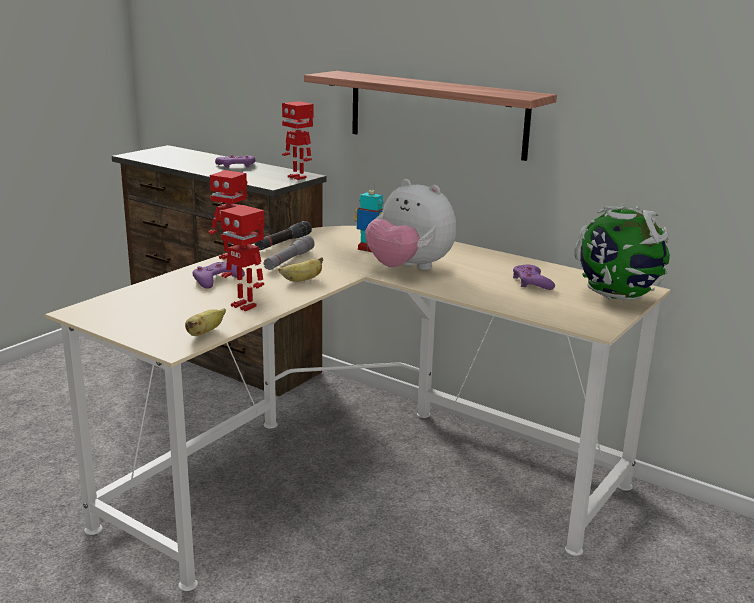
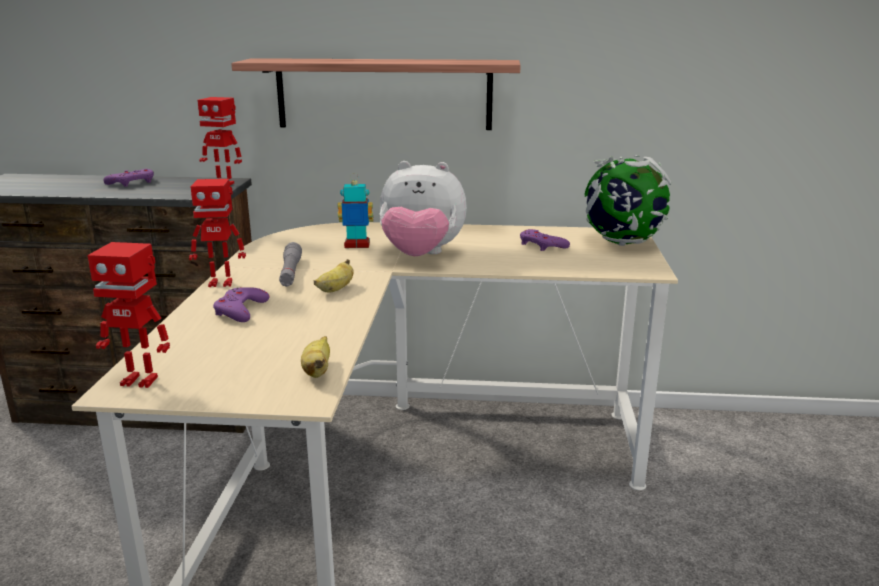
camera: 30 degrees left, 0 degrees up
toy robot [220,205,264,311] -> toy robot moved to [87,242,170,388]
black flashlight [255,221,312,250] -> none

